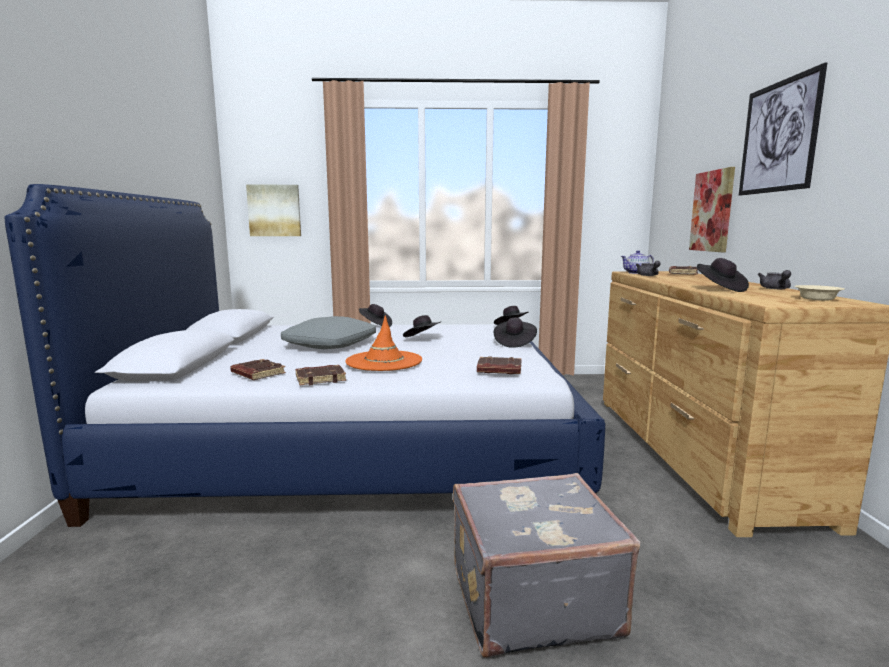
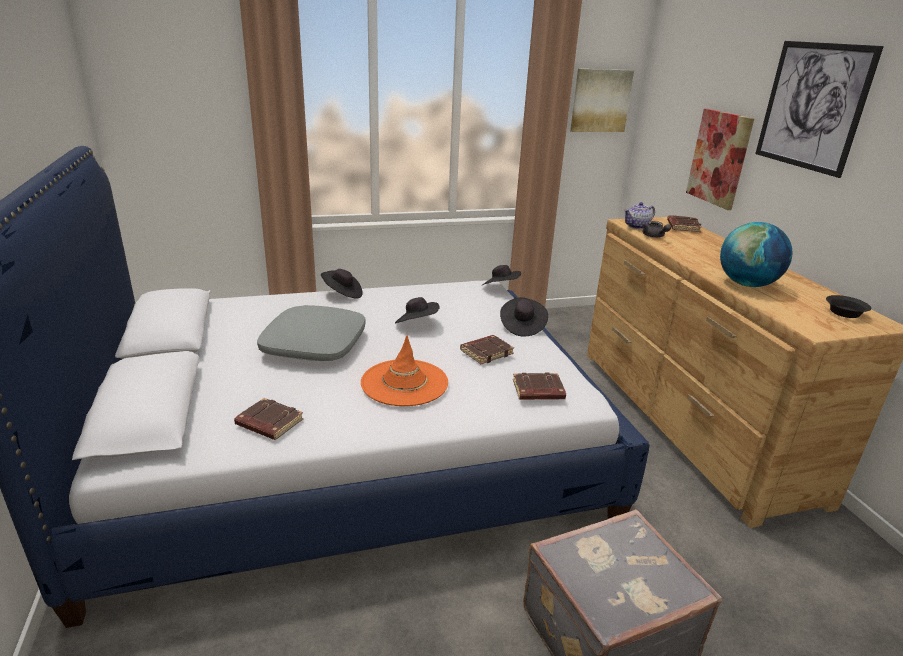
camera: 15 degrees left, 15 degrees up
picture [246,185,301,236] -> picture moved to [570,69,634,132]
brown book [296,365,346,385] -> brown book moved to [460,335,514,364]
black hat [697,258,749,292] -> globe [720,222,792,287]
grey teapot [758,270,791,289] -> none
beige bowl [795,285,845,301] -> black bowl [826,295,871,318]

